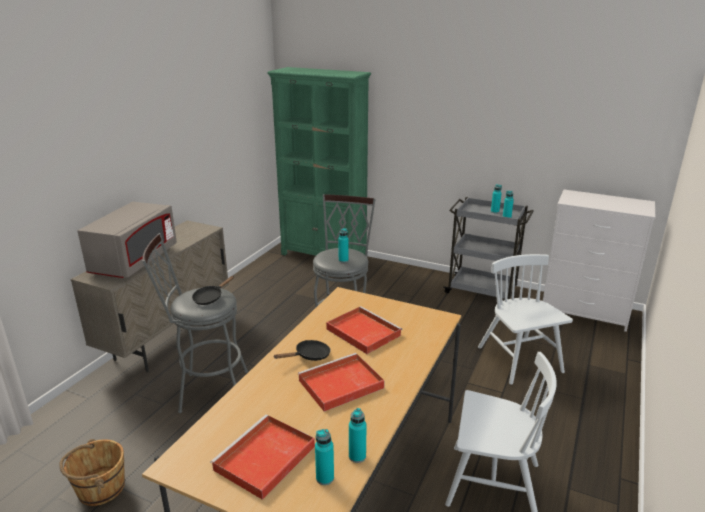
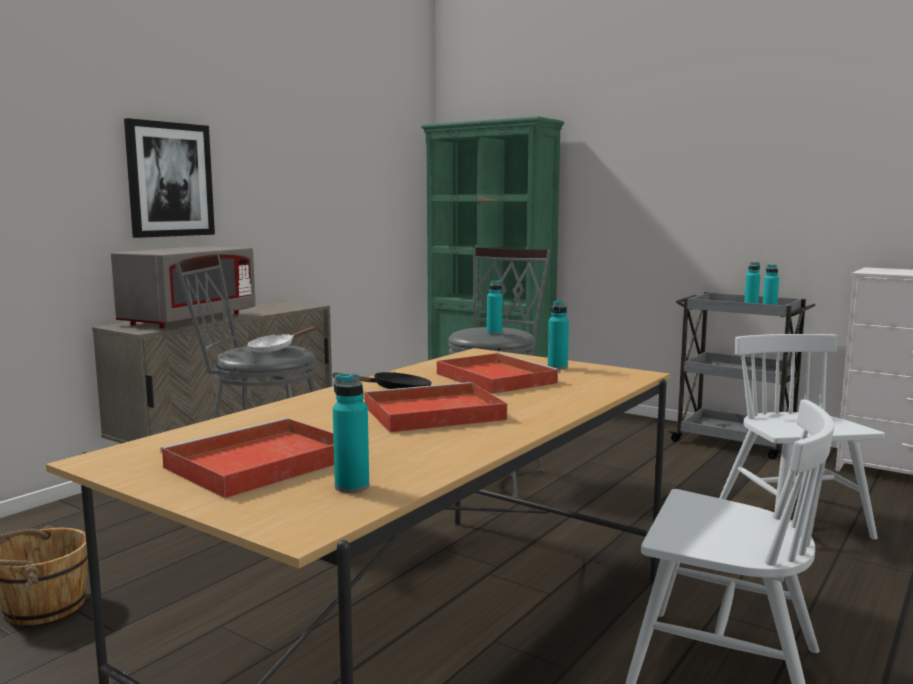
camera: 10 degrees right, 15 degrees down
black frying pan [192,276,234,305] -> white frying pan [247,326,318,353]
turquoise bottle [349,408,367,463] -> turquoise bottle moved to [548,300,569,369]
none -> picture [124,118,215,238]

